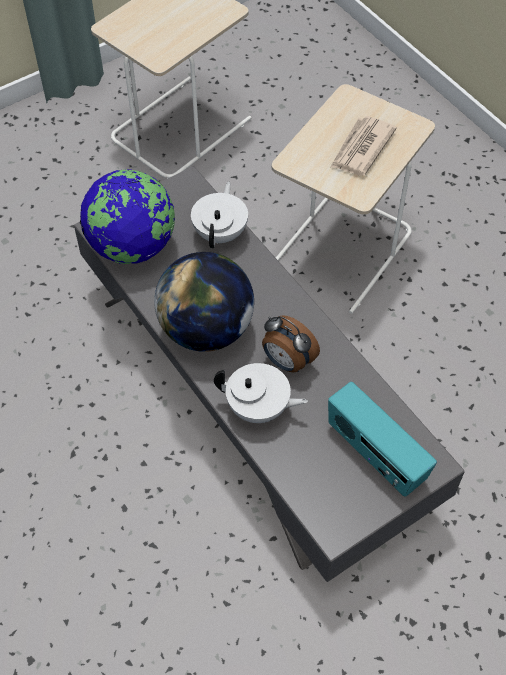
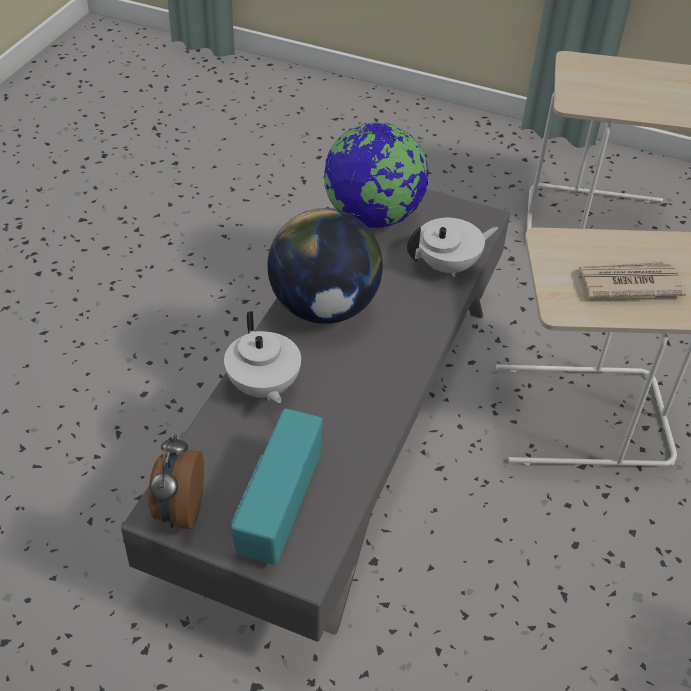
camera: 55 degrees right, 10 degrees down
alarm clock [262,315,320,373] -> alarm clock moved to [148,434,204,529]

